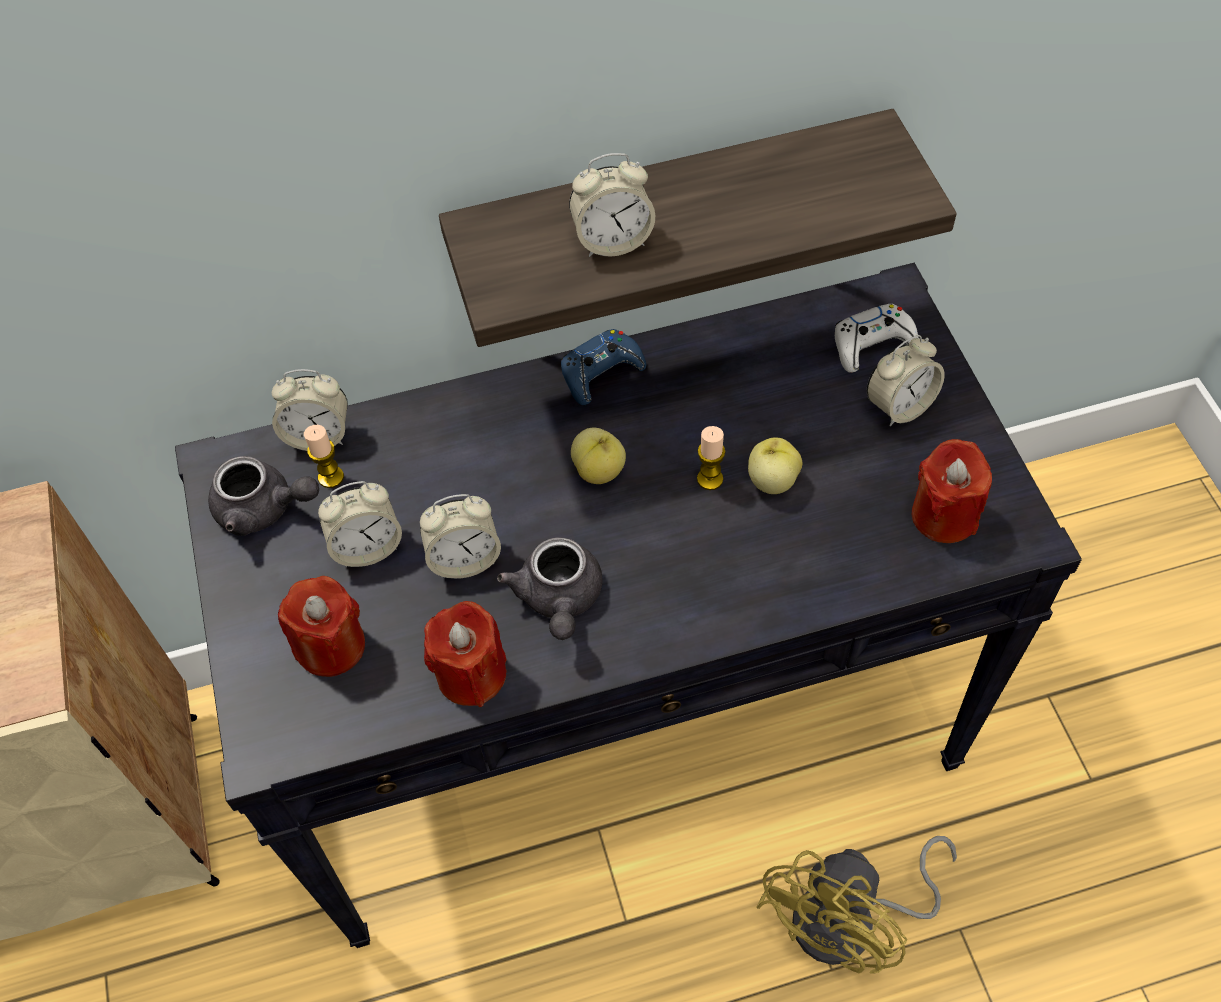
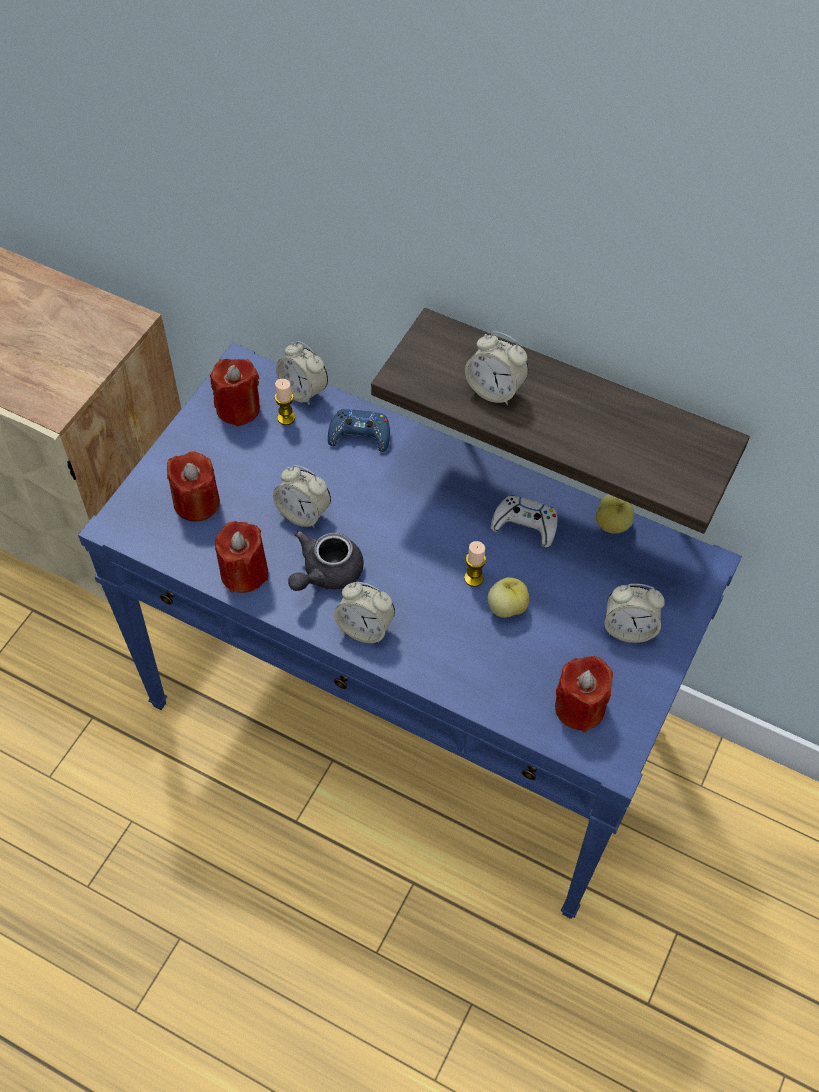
camera: 40 degrees right, 0 degrees up
black console table [175,263,1082,948] -> blue console table [78,342,742,919]
grey teapot [208,456,319,536] -> red candle [210,359,260,427]
alarm clock [318,481,402,567] -> alarm clock moved to [334,582,395,643]
blue game controller [561,329,646,405] -> blue game controller moved to [328,409,390,452]
apple [571,428,626,484] -> apple moved to [596,494,634,534]
yellow fan [756,836,957,974] -> none
white game controller [834,304,919,373] -> white game controller moved to [491,495,557,548]

